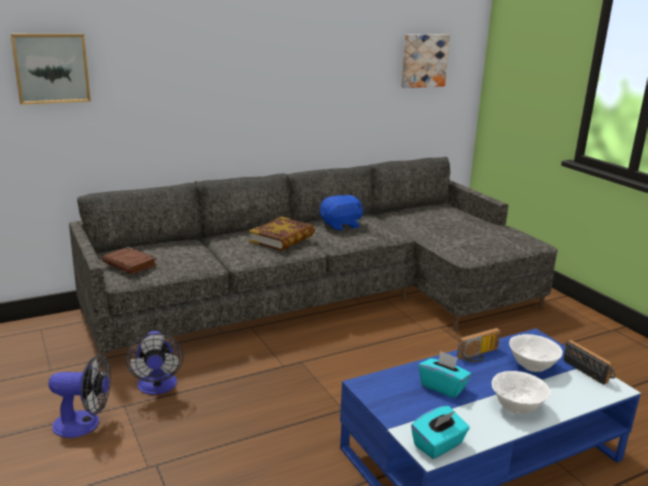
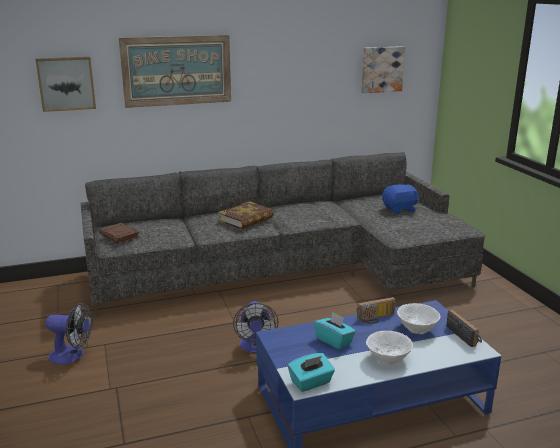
camera: 10 degrees right, 0 degrees up
fan [126,331,184,395] -> fan moved to [233,301,278,353]
blue plush toy [320,194,363,231] -> blue plush toy moved to [382,184,419,214]
none -> picture [119,35,231,108]

